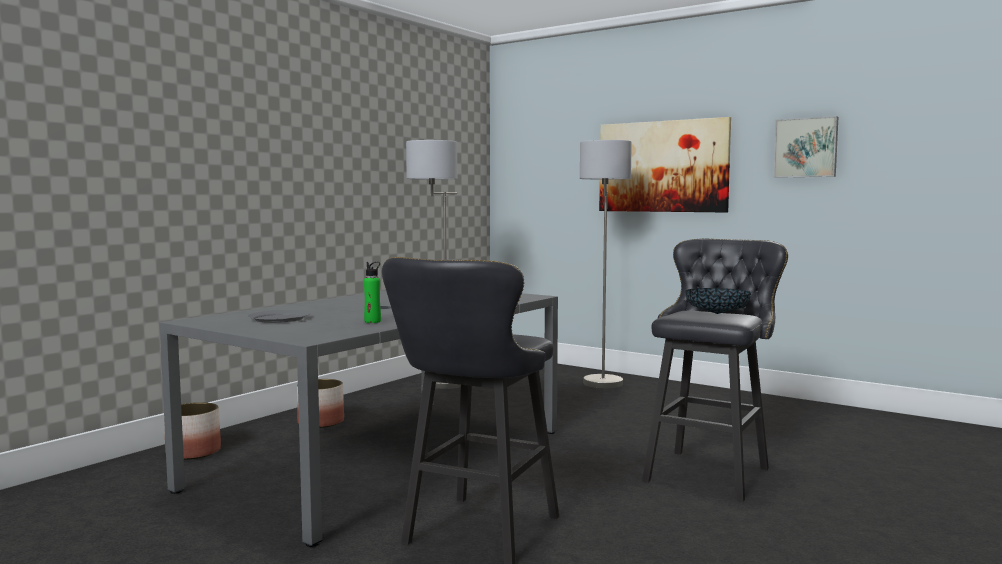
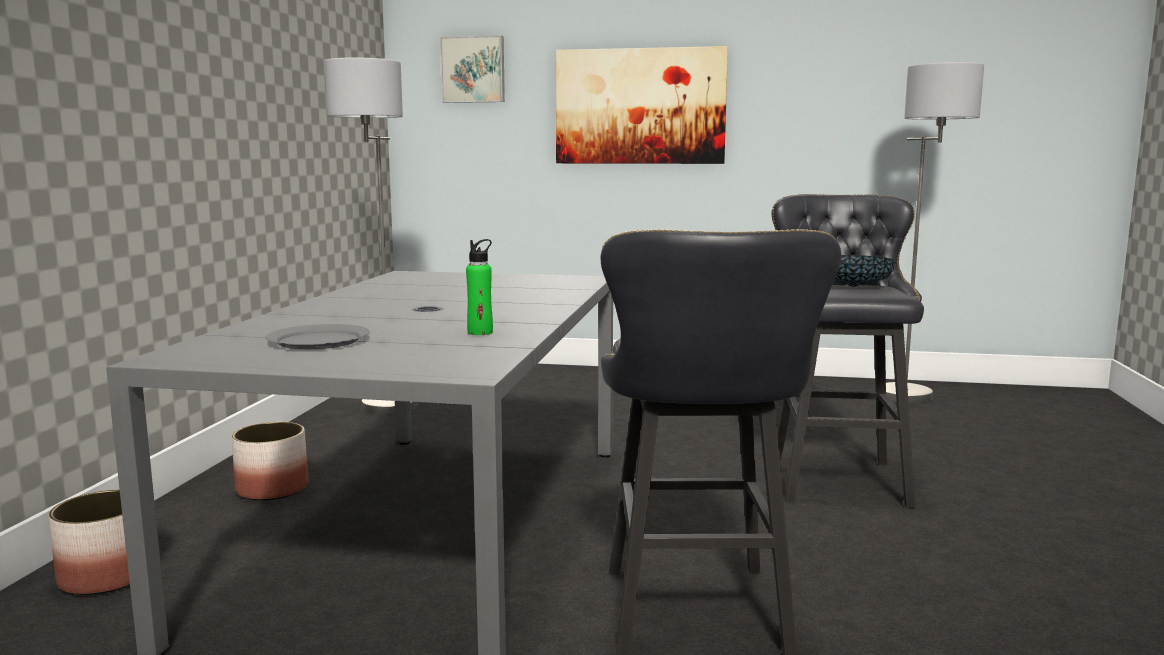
camera: 25 degrees left, 5 degrees up
grey floor lamp [580,140,632,388] -> grey floor lamp moved to [886,62,984,403]
picture [773,116,838,178] -> picture moved to [440,35,505,103]

